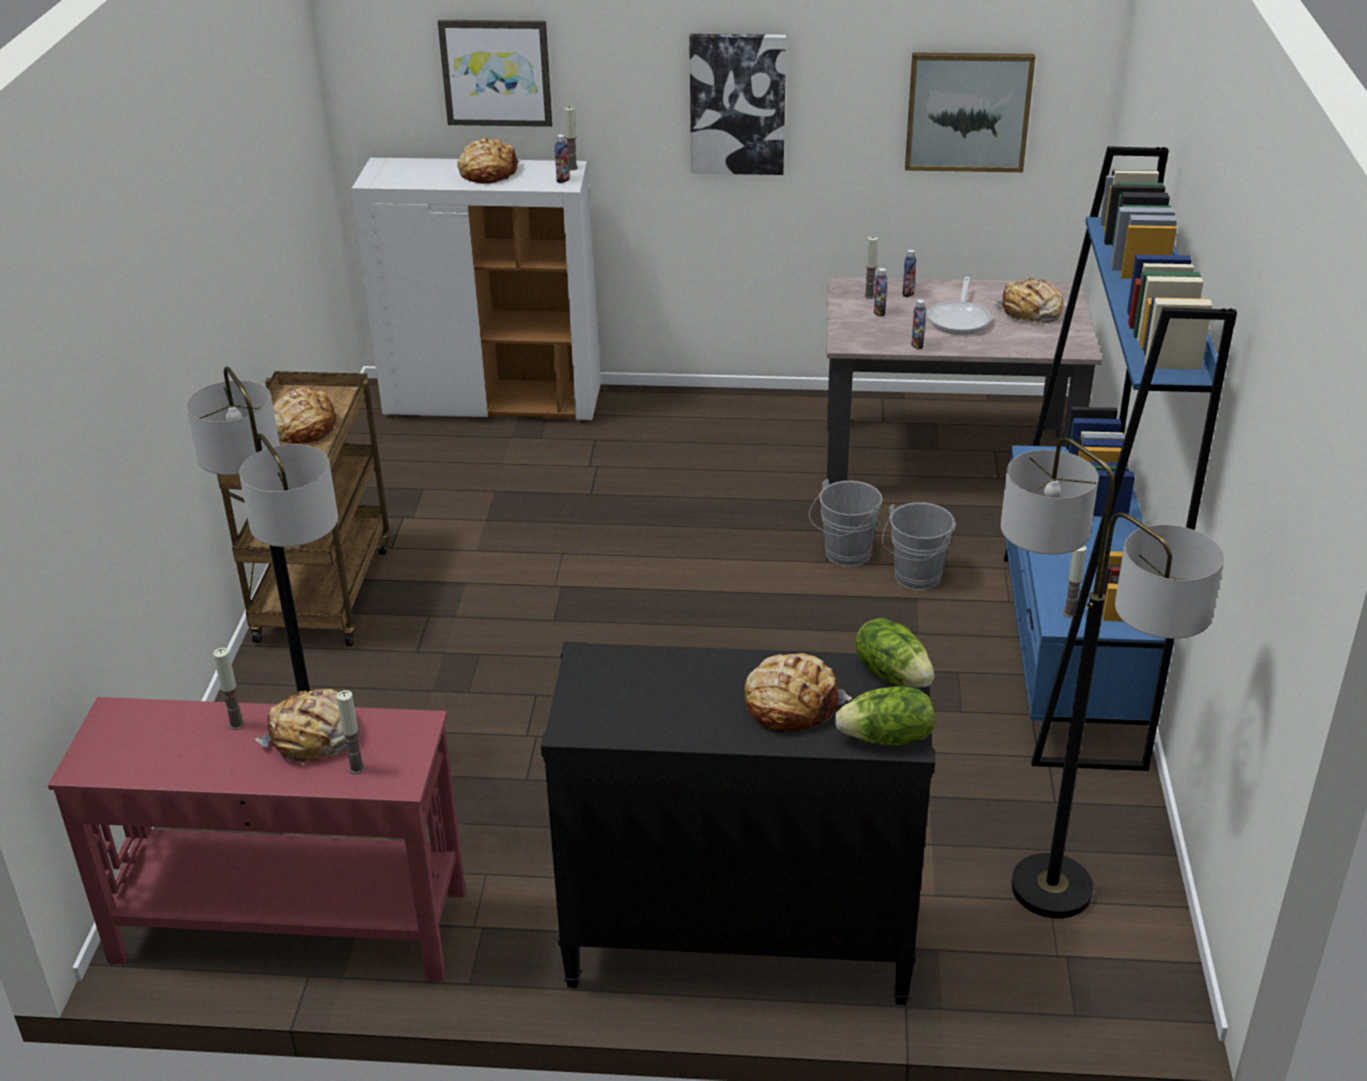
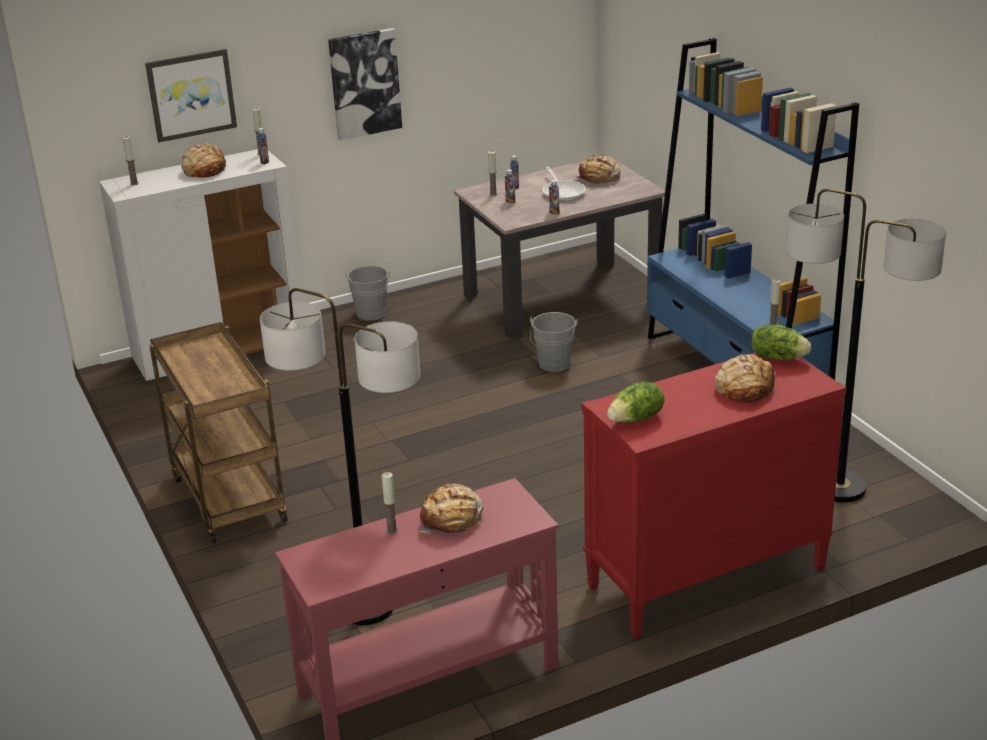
camera: 30 degrees left, 5 degrees down
bread [273,388,336,443] -> none
candle [336,690,365,774] -> candle moved to [123,136,139,185]
black dresser [541,641,935,1005] -> red dresser [581,352,846,639]
lettuce [834,686,935,746] -> lettuce moved to [607,382,664,423]
grey bucket [882,502,957,590] -> grey bucket moved to [345,265,390,321]
picture [905,52,1035,172] -> none

